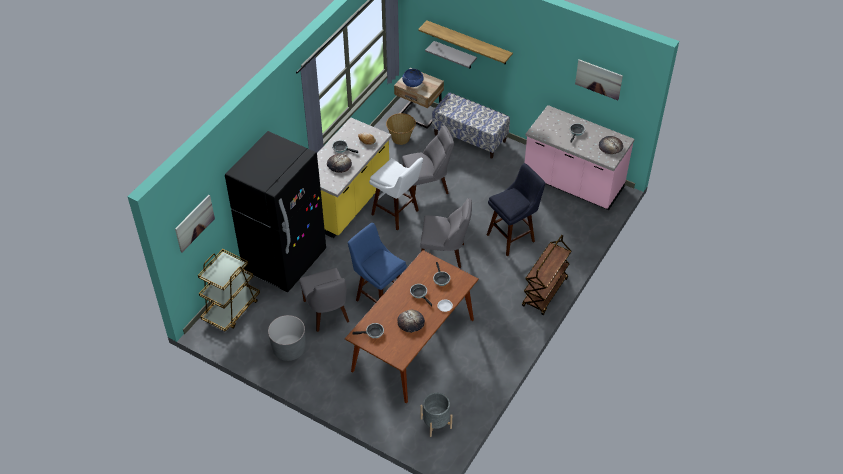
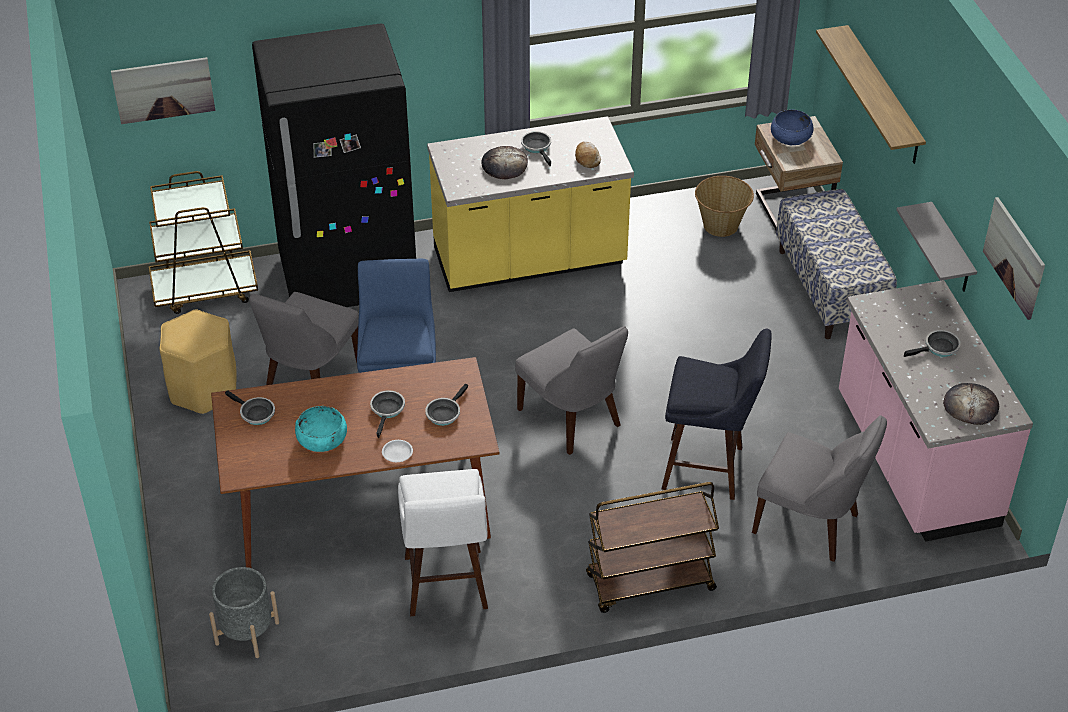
camera: 45 degrees right, 5 degrees down
grey planter [268,315,306,361] -> yellow stool [160,309,237,414]
white stool [369,157,423,231] -> white stool moved to [398,469,488,616]
bread [397,310,425,333] -> turquoise bowl [295,406,347,452]
grey chair [402,126,454,203] -> grey chair moved to [752,415,887,562]
grey shelf [425,41,477,69] -> grey shelf moved to [896,202,977,292]

